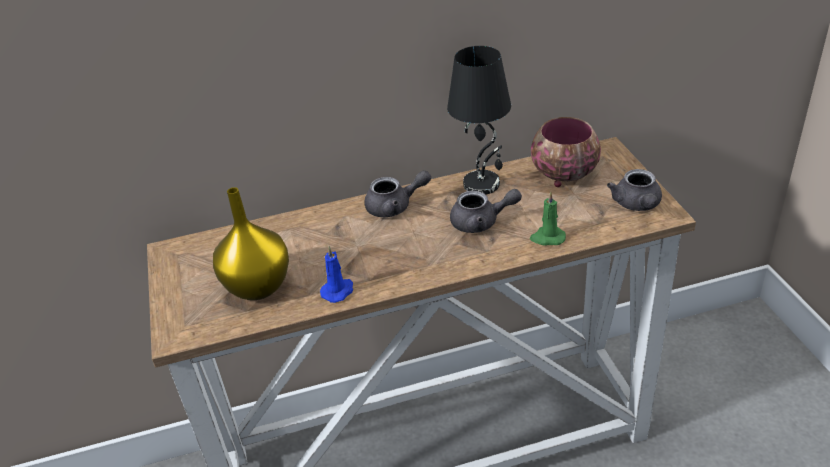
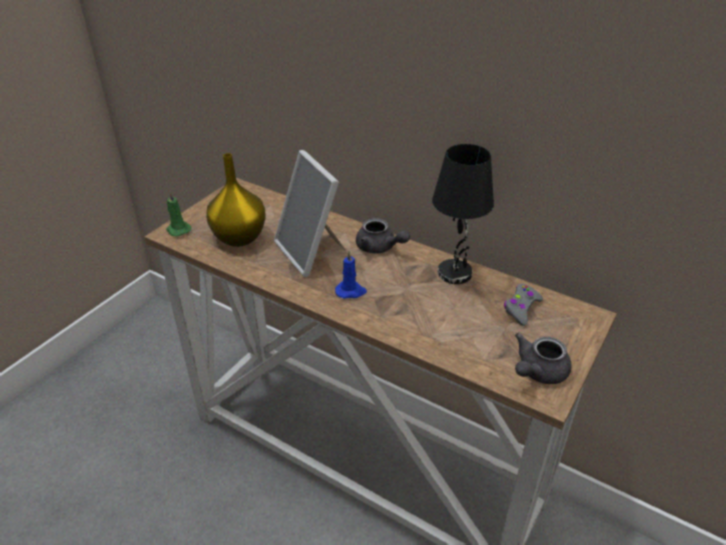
camera: 45 degrees right, 0 degrees up
blue candle [320,246,353,303] -> blue candle moved to [335,251,367,299]
grey teapot [450,189,522,233] -> none
green candle [530,191,566,246] -> green candle moved to [166,191,191,236]
bowl [531,117,601,187] -> grey game controller [504,284,543,326]
none -> picture frame [274,150,345,277]

